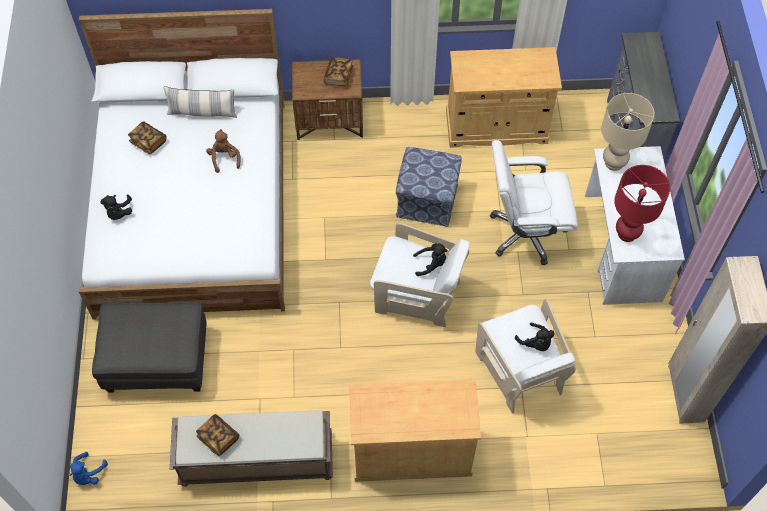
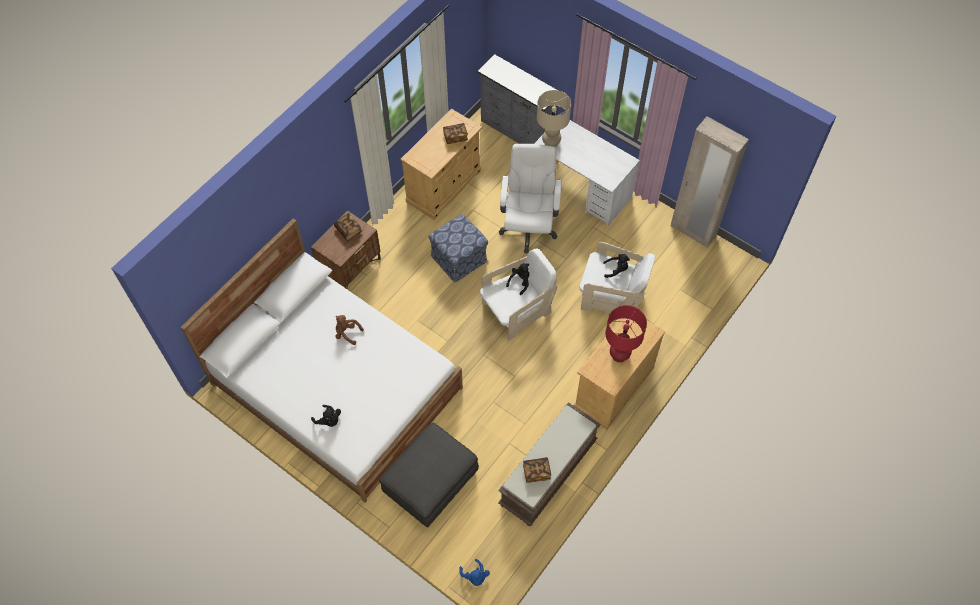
camera: 50 degrees left, 0 degrees up
book [128,121,167,154] -> book moved to [443,123,468,144]
pillow [163,86,237,118] -> none
white office chair [490,140,578,265] -> white office chair turned 150 degrees clockwise [499,144,561,253]
red table lamp [614,165,670,242] -> red table lamp moved to [605,305,647,362]

